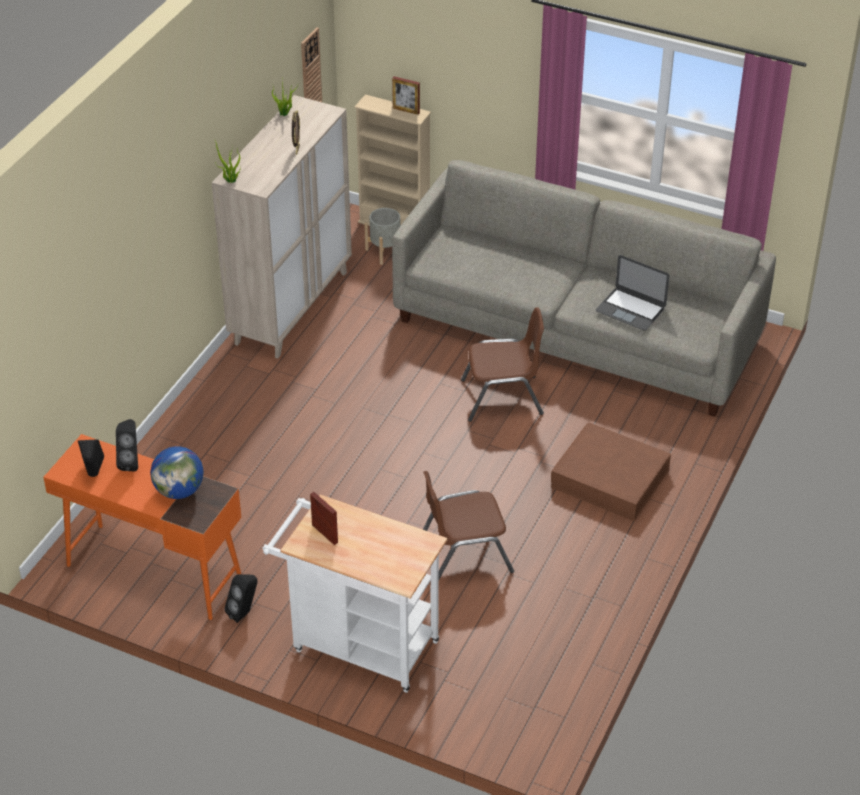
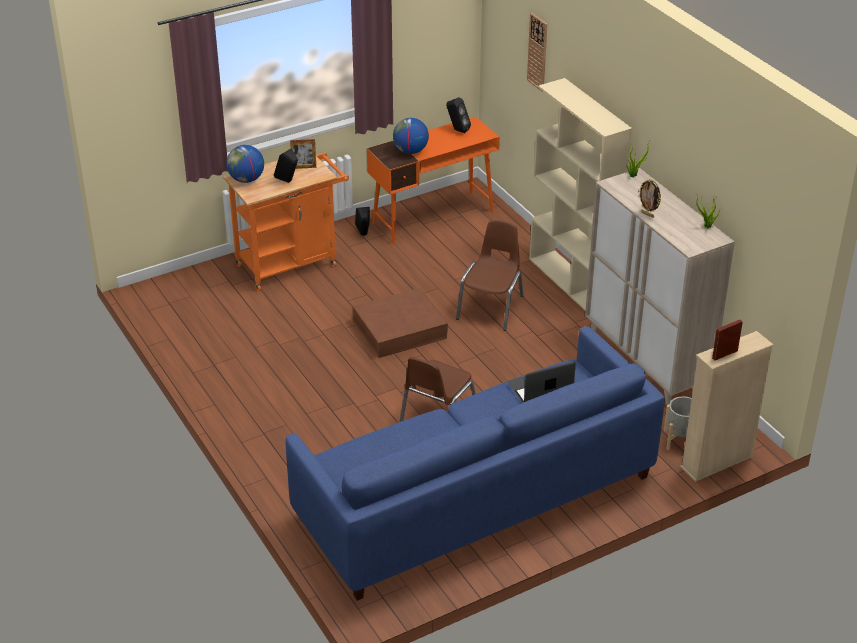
camera: 125 degrees right, 5 degrees down
black speaker [116,419,138,471] -> black speaker moved to [274,149,298,183]
white cart [263,495,447,693] -> orange cart [223,152,349,291]
wall clock [301,27,322,102] -> wall clock moved to [527,13,547,92]
grey sofa [392,160,776,417] -> blue sofa [286,326,665,601]
brown chair [423,471,514,579] -> brown chair moved to [456,220,524,331]
brown storage box [551,422,671,521] -> brown storage box moved to [353,288,448,358]
laptop [596,255,669,331] -> laptop moved to [508,361,576,403]
none -> globe [226,145,264,183]
none -> beige bookcase [529,78,632,311]

